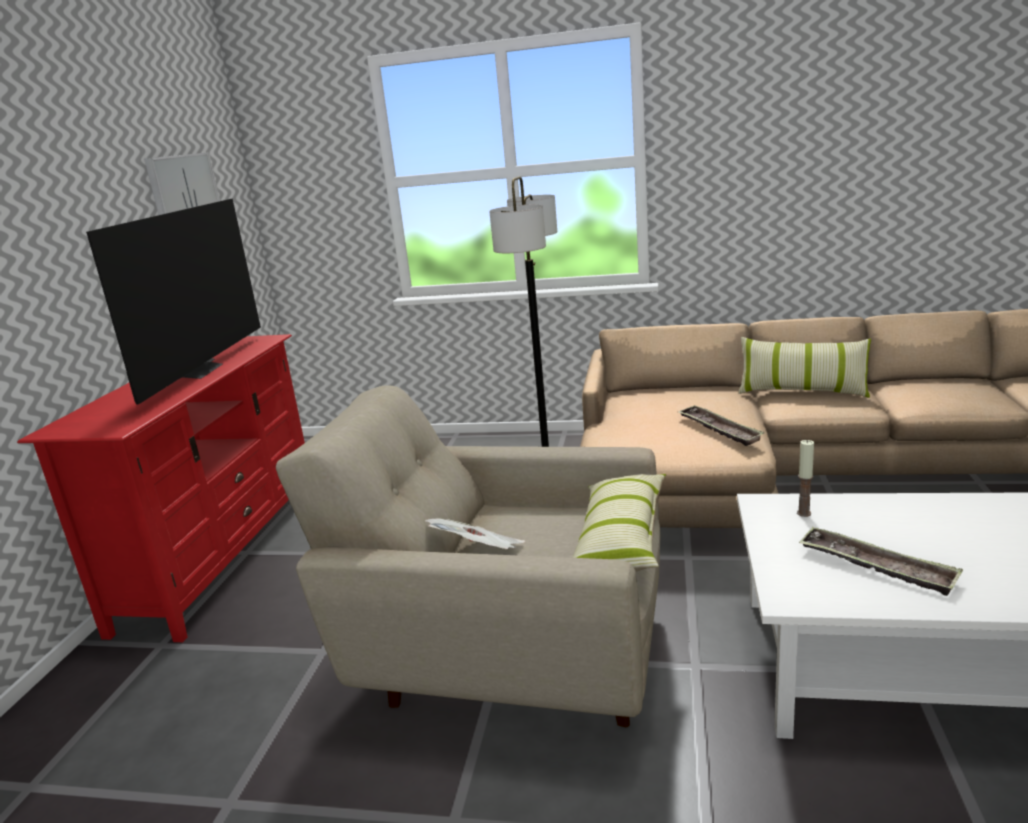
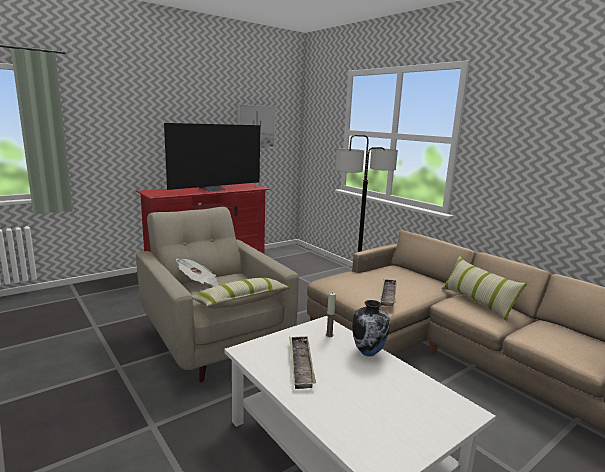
camera: 40 degrees right, 5 degrees down
none -> vase [352,300,390,356]

